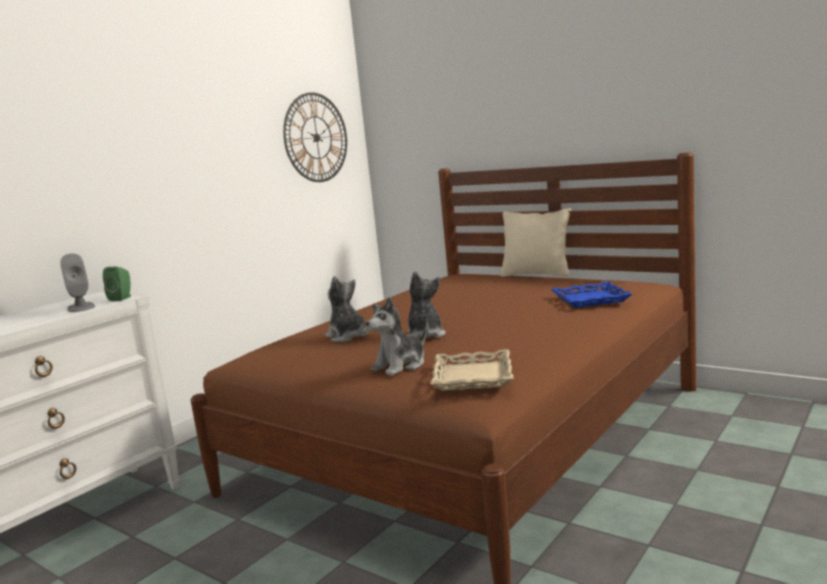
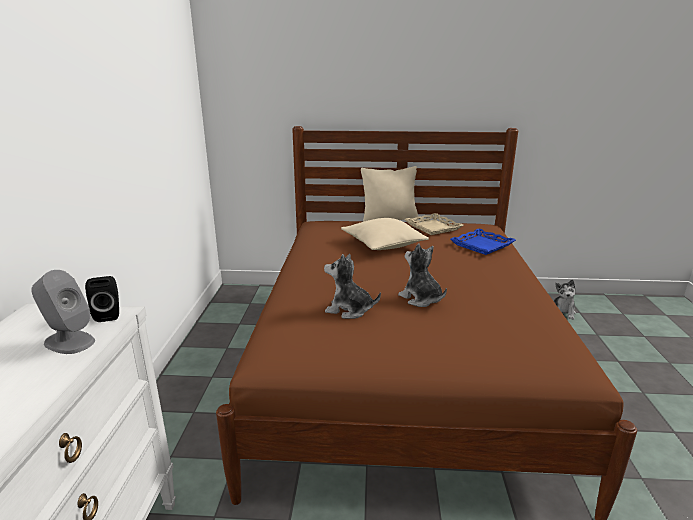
camera: 35 degrees left, 10 degrees up
green speaker [103,267,131,301] -> black speaker [85,276,119,322]
wall clock [283,92,347,182] -> none
plush toy [366,297,426,376] -> plush toy moved to [554,279,576,320]
beige tray [430,349,514,391] -> beige tray moved to [404,213,464,235]
none -> beige pillow [341,218,429,250]

